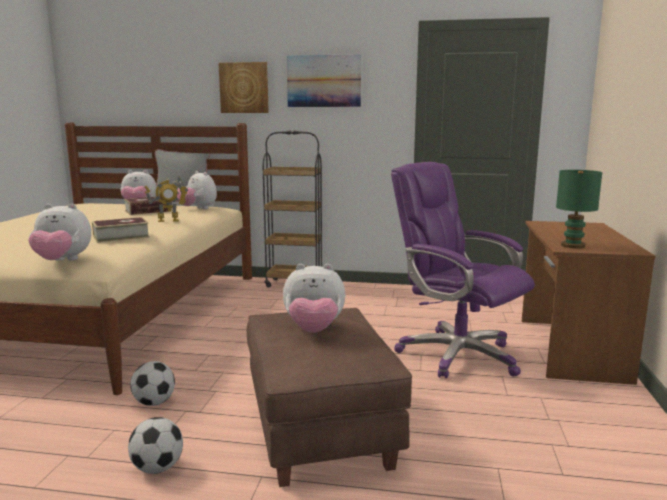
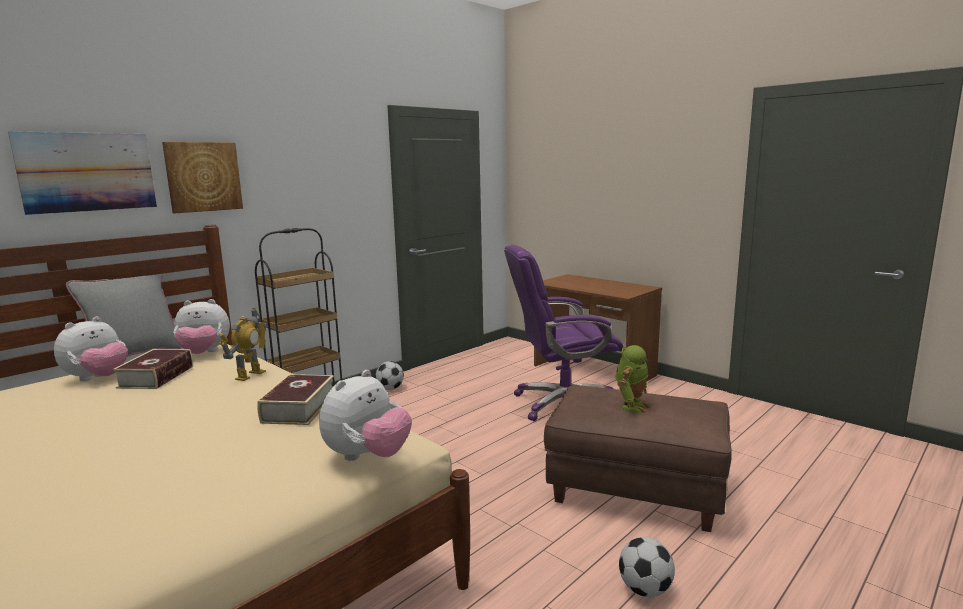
camera: 55 degrees left, 0 degrees up
football [130,361,175,406] -> football moved to [376,361,404,390]
plush toy [283,264,345,333] -> toy robot [616,345,651,413]
picture [287,54,361,107] -> picture moved to [8,131,157,215]
green table lamp [556,170,603,249] -> none

